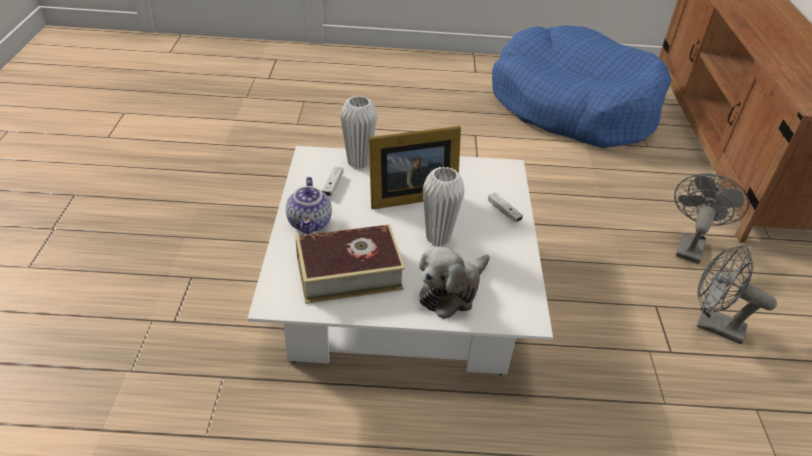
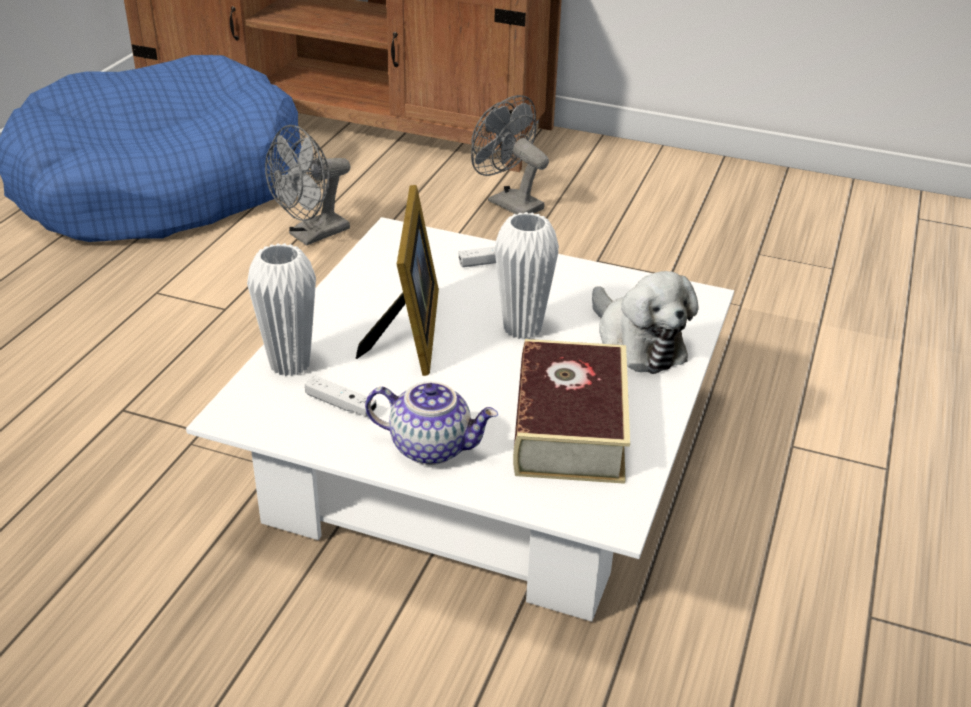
camera: 70 degrees left, 5 degrees down
grey fan [697,245,777,345] -> grey fan moved to [265,125,350,246]

